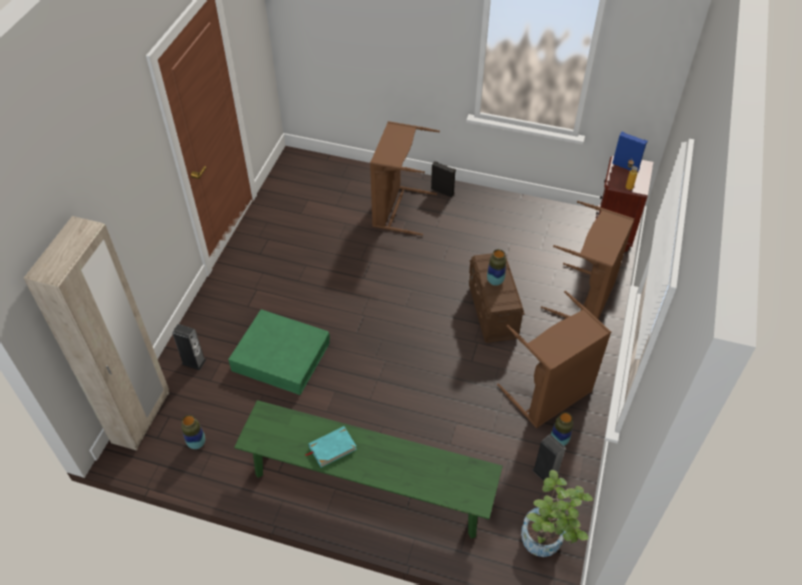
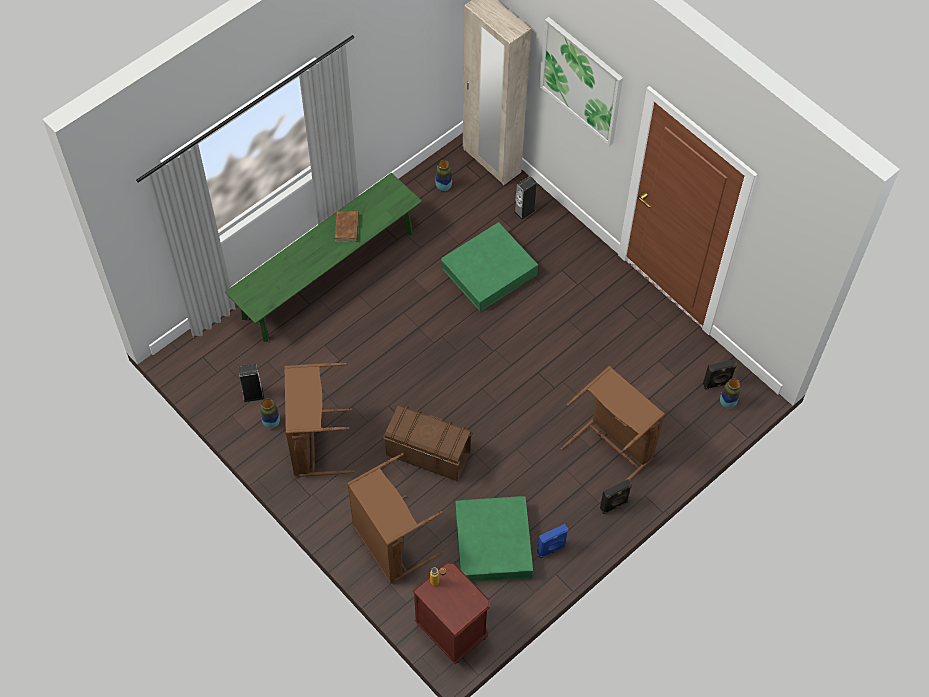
camera: 120 degrees right, 10 degrees up
turquoise book [305,426,357,468] -> brown book [335,210,359,242]
vase [487,249,506,286] -> vase moved to [720,378,741,408]
potted plant [521,470,593,557] -> none
blue speaker [612,132,647,172] -> blue speaker moved to [537,524,568,558]
none -> green storage box [455,496,533,582]
none -> picture [540,17,623,146]
none -> black speaker [703,359,737,390]

